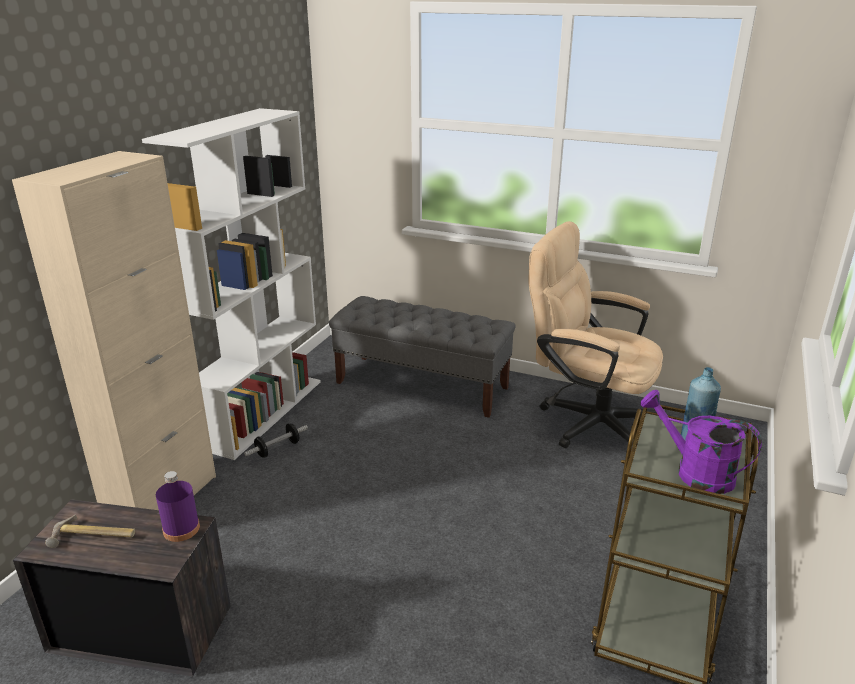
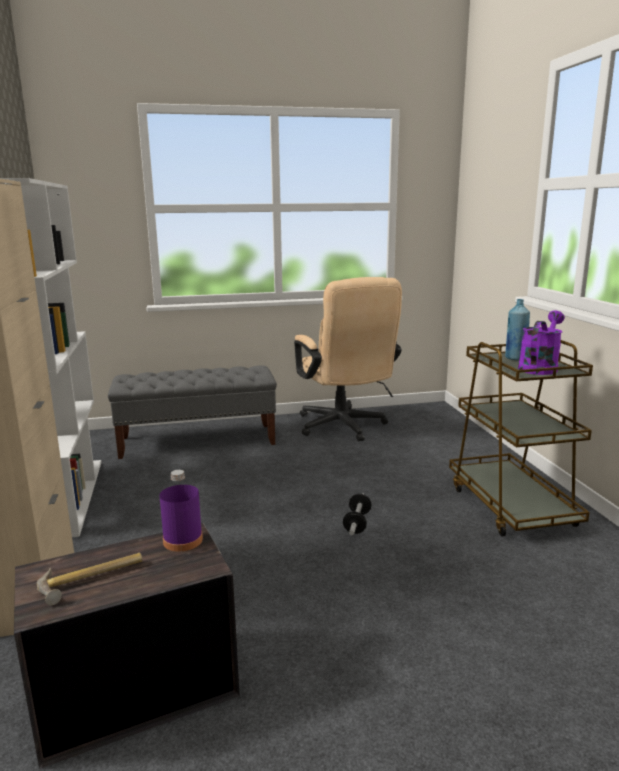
camera: 35 degrees left, 10 degrees down
dumbbell [244,423,308,458] -> dumbbell moved to [343,493,372,535]
beige office chair [528,221,663,448] -> beige office chair turned 105 degrees counterclockwise [294,277,402,442]
purple watering can [640,390,762,494] -> purple watering can turned 120 degrees clockwise [518,310,565,375]

